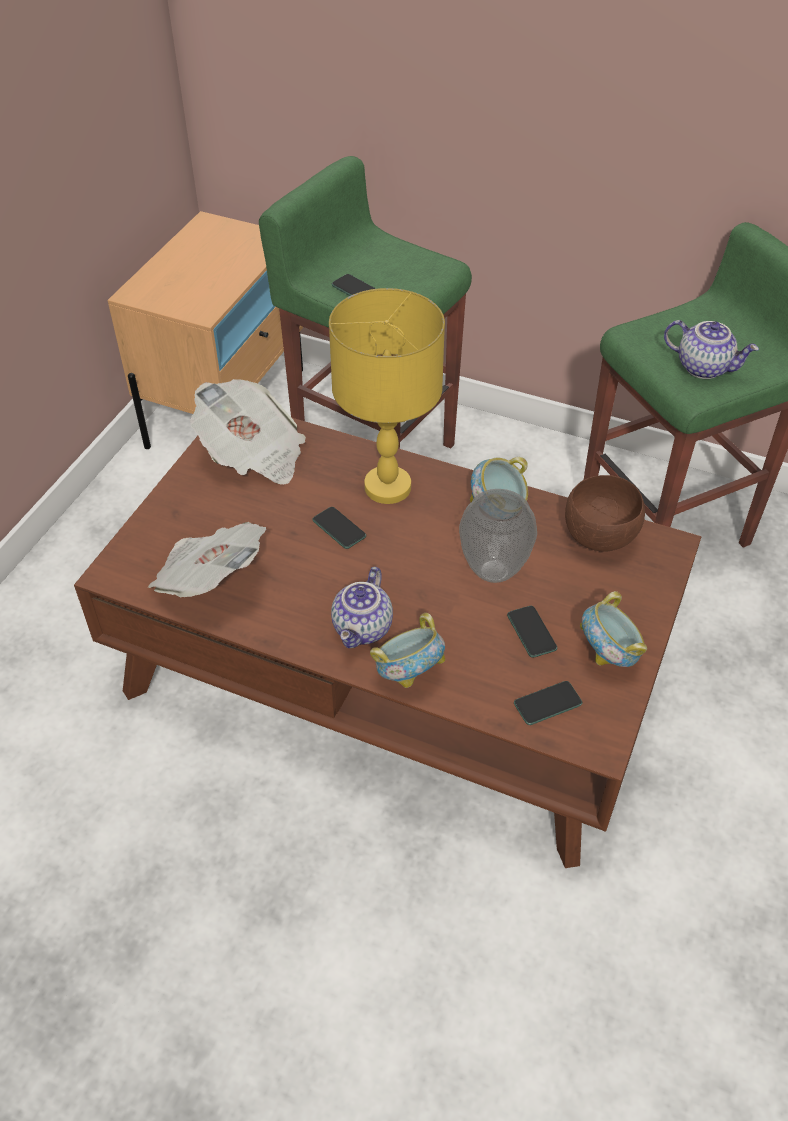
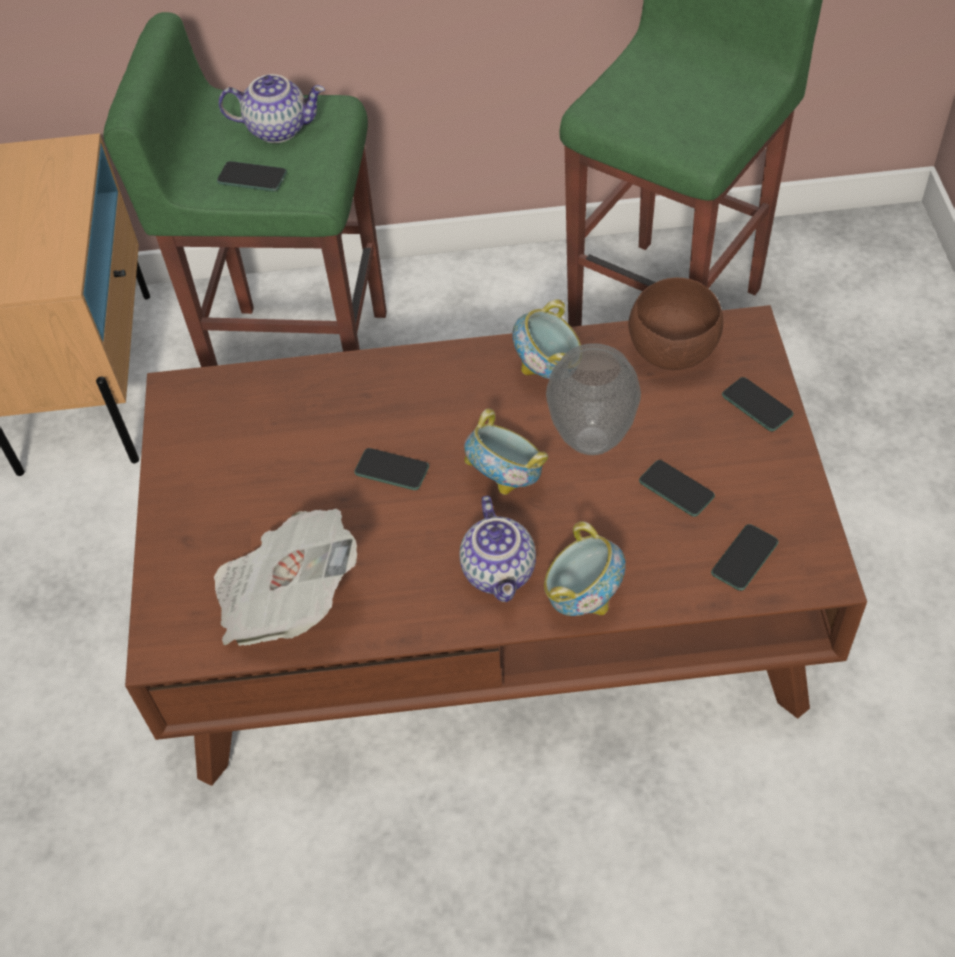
camera: 25 degrees left, 5 degrees up
newspaper [190,379,306,485] -> none
yellow table lamp [329,288,445,504] -> none
bowl [580,591,647,667] -> bowl moved to [464,408,548,495]
teapot [664,320,759,379] -> teapot moved to [219,74,325,143]
none -> phone [722,377,794,431]

